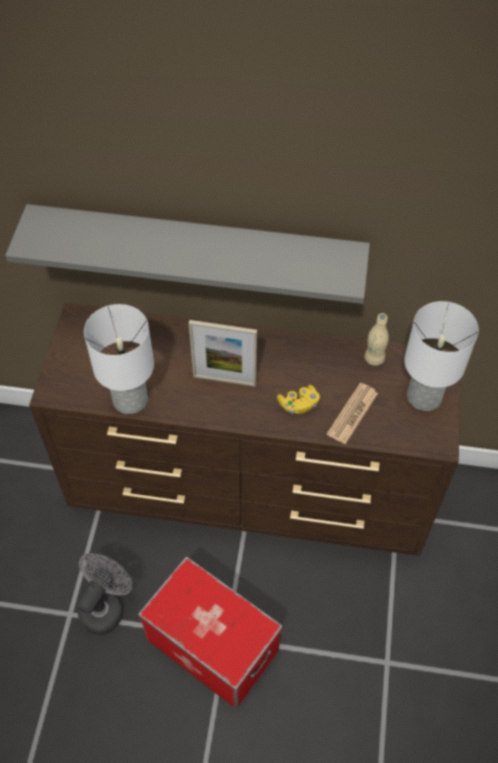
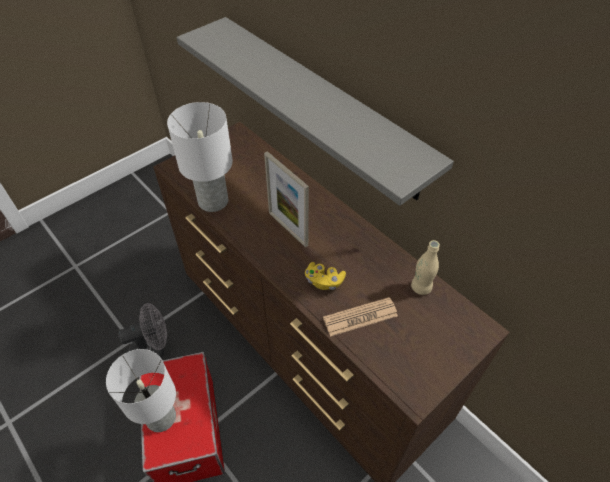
camera: 40 degrees right, 5 degrees down
white table lamp [404,301,478,411] -> white table lamp moved to [106,349,176,432]

